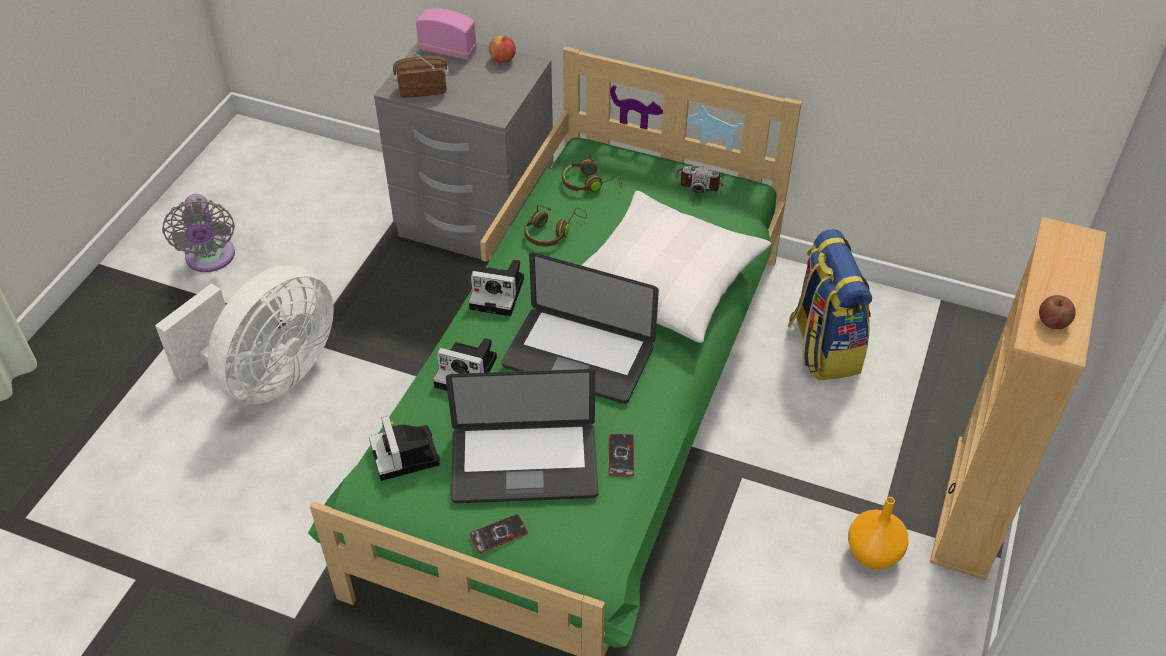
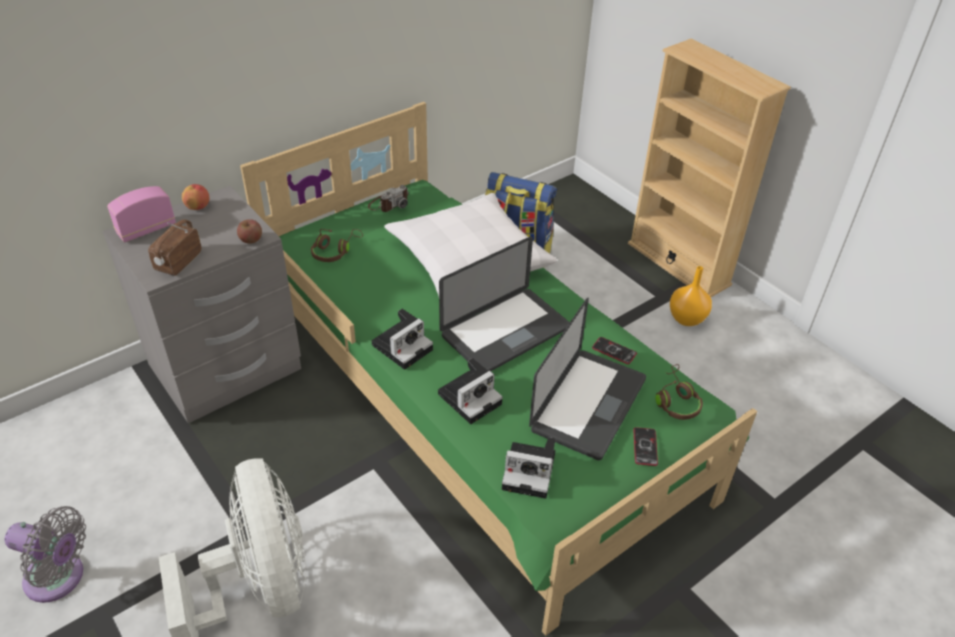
camera: 60 degrees left, 5 degrees down
brown headphones [524,205,587,246] -> brown headphones moved to [655,364,703,420]
apple [1039,295,1076,329] -> apple moved to [237,219,262,244]

